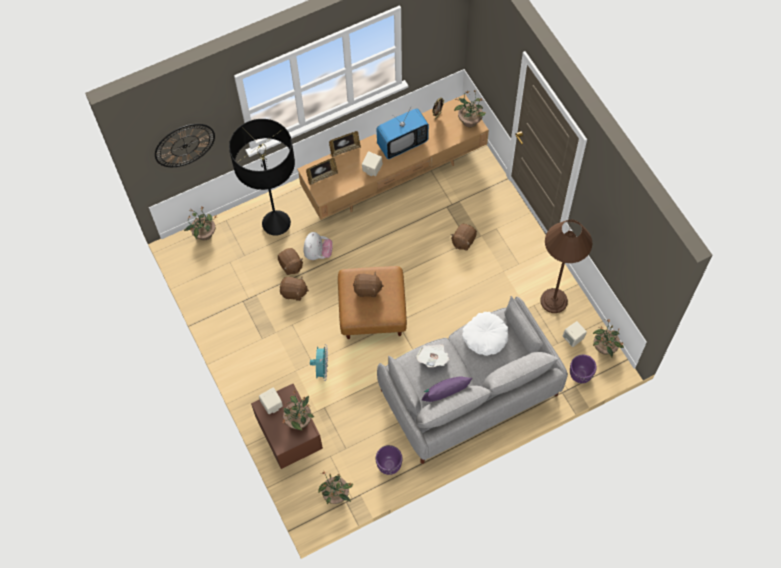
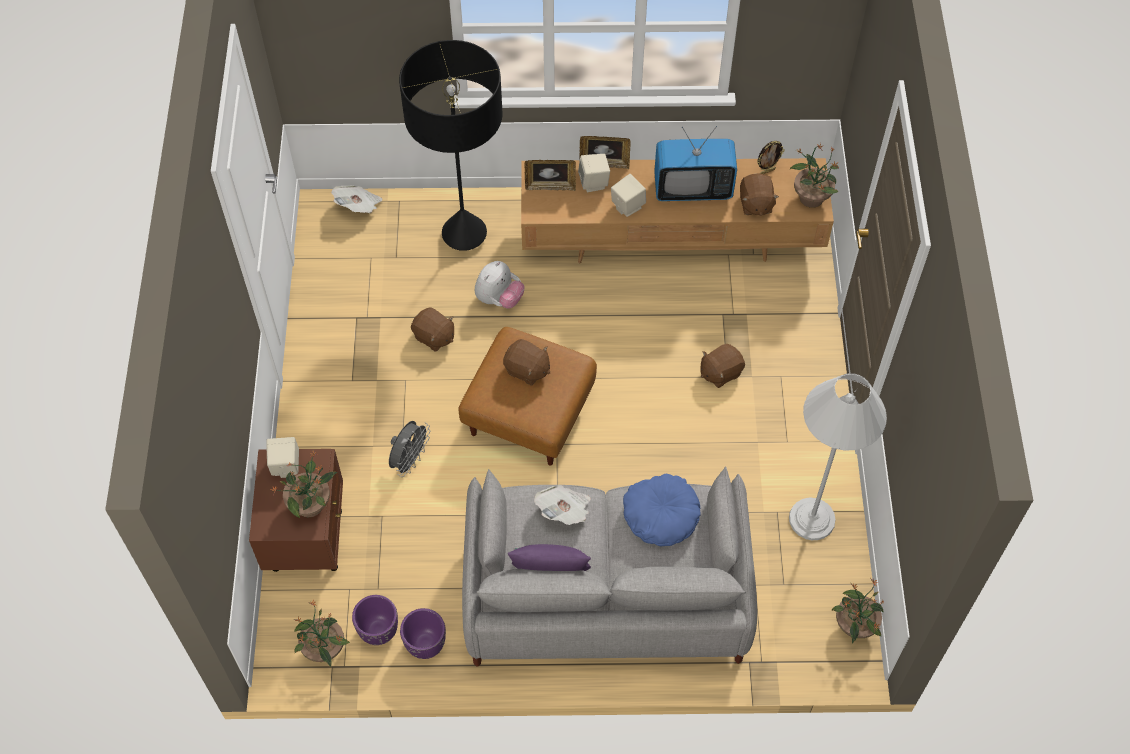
camera: 25 degrees right, 5 degrees down
wall clock [155,124,215,167] -> none
potted plant [184,206,217,240] -> newspaper [331,186,383,213]
brown plush toy [278,248,303,275] -> brown plush toy moved to [740,174,779,216]
turquoise fan [310,344,328,381] -> grey fan [389,421,430,477]
white pillow [462,312,508,356] -> blue pillow [623,474,701,546]
brown floor lamp [541,220,592,313] -> white floor lamp [789,373,887,540]
beige speaker [563,321,587,347] -> beige speaker moved to [578,154,610,192]
purple planter [570,354,597,383] -> purple planter moved to [352,595,398,645]

